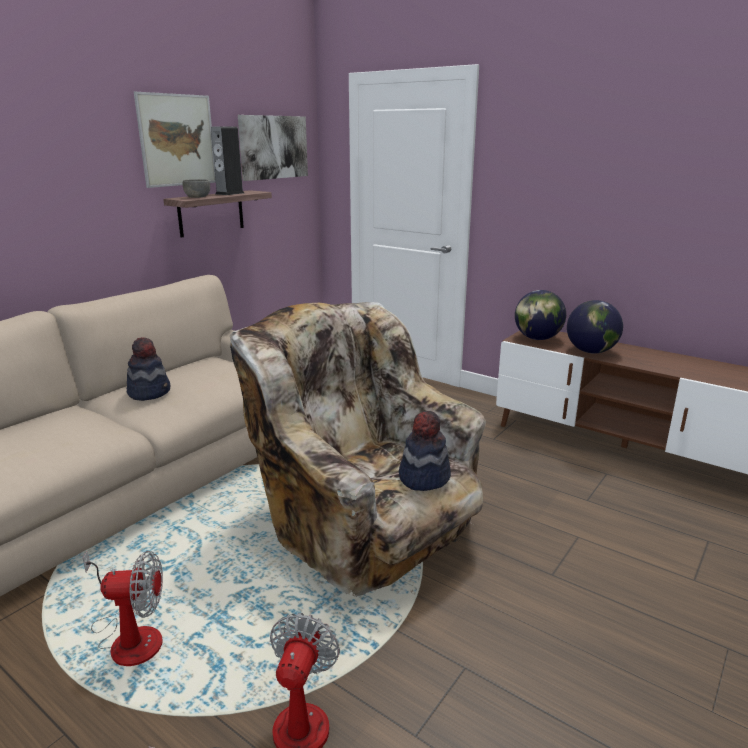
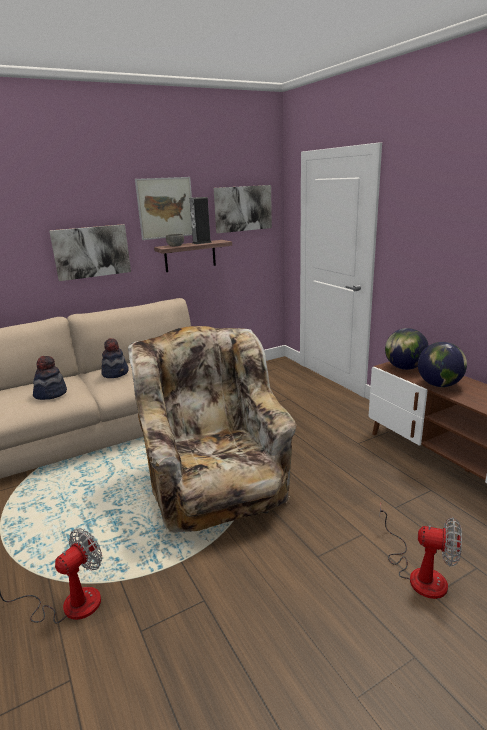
camera: 25 degrees right, 0 degrees up
fan [83,551,163,666] -> fan moved to [379,505,462,599]
hat [399,411,451,491] -> hat moved to [33,356,67,400]
none -> picture [49,224,131,281]

